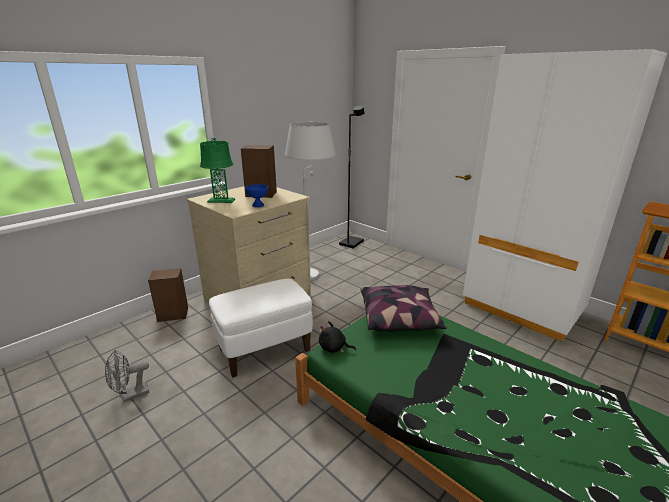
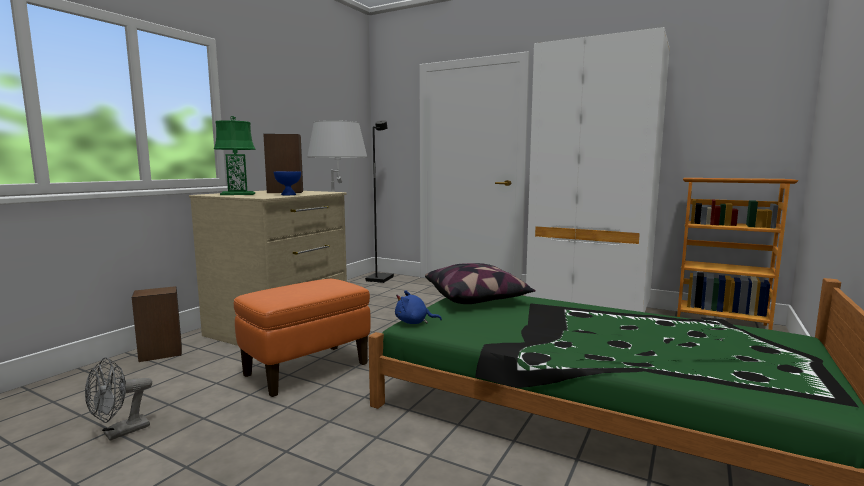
camera: 15 degrees left, 15 degrees down
white ottoman [209,278,313,378] -> orange ottoman [234,279,371,397]
black plush toy [319,321,356,353] -> blue plush toy [395,290,442,324]

